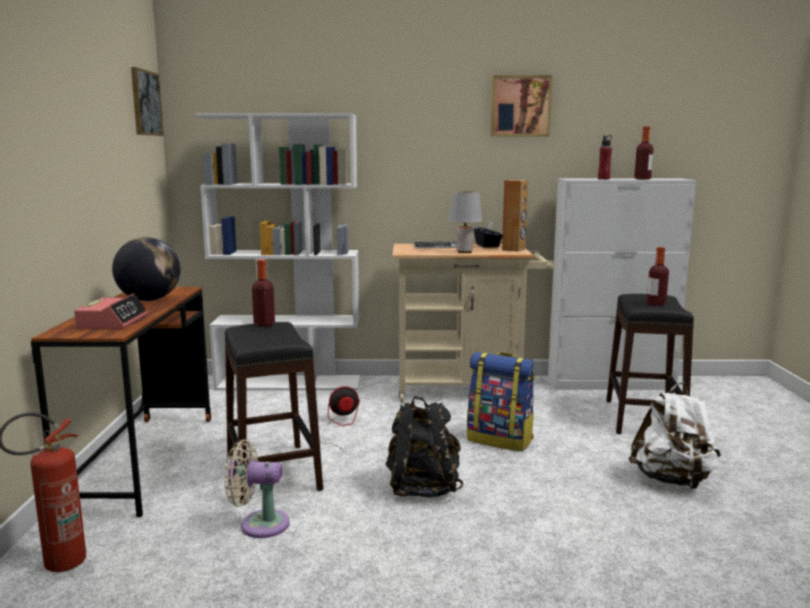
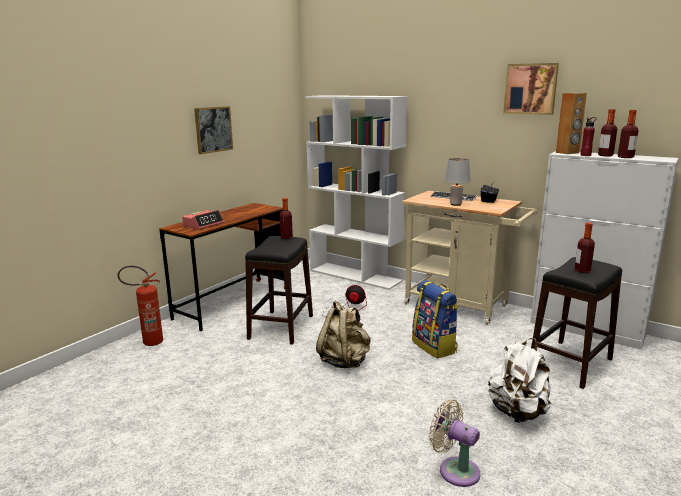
camera: 35 degrees right, 5 degrees up
globe [112,237,181,301] -> none
picture [131,67,164,136] -> picture moved to [194,106,233,154]
beige fan [224,440,289,538] -> beige fan moved to [429,400,480,487]
black backpack [385,396,463,498] -> beige backpack [316,301,370,368]
brown speaker [502,180,528,252] -> brown speaker moved to [556,93,587,154]
none -> bottle [598,109,617,157]

